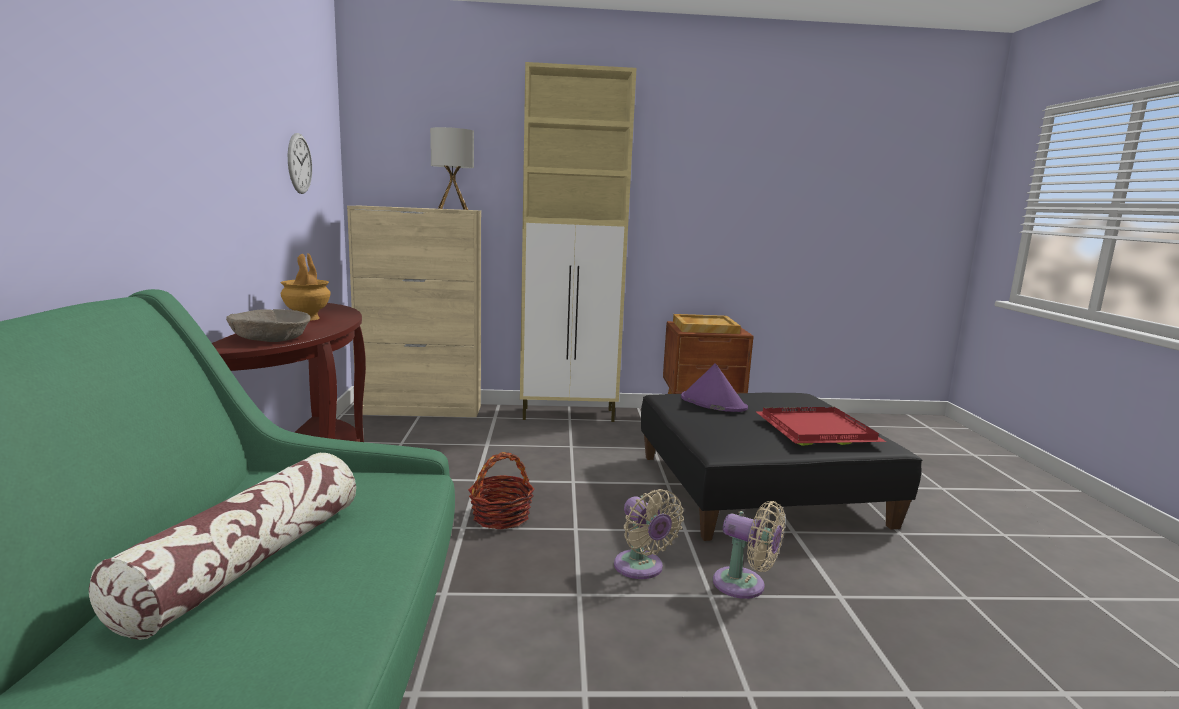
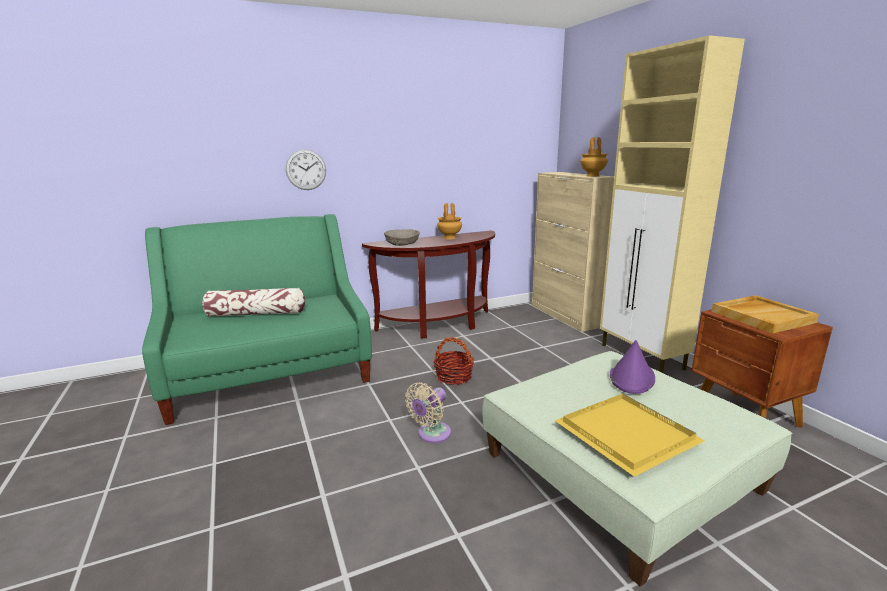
camera: 70 degrees right, 5 degrees up
wall clock [288,133,312,194] -> wall clock moved to [286,149,326,190]
table lamp [430,127,474,210] -> brown vase [580,137,608,177]
black ottoman [641,393,923,541] -> green ottoman [482,351,793,587]
beige fan [713,501,785,599] -> none
red tray [756,407,887,446] -> yellow tray [555,394,705,477]

